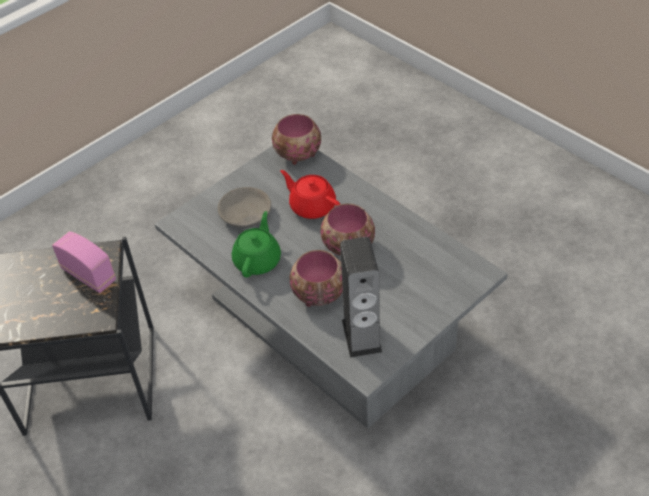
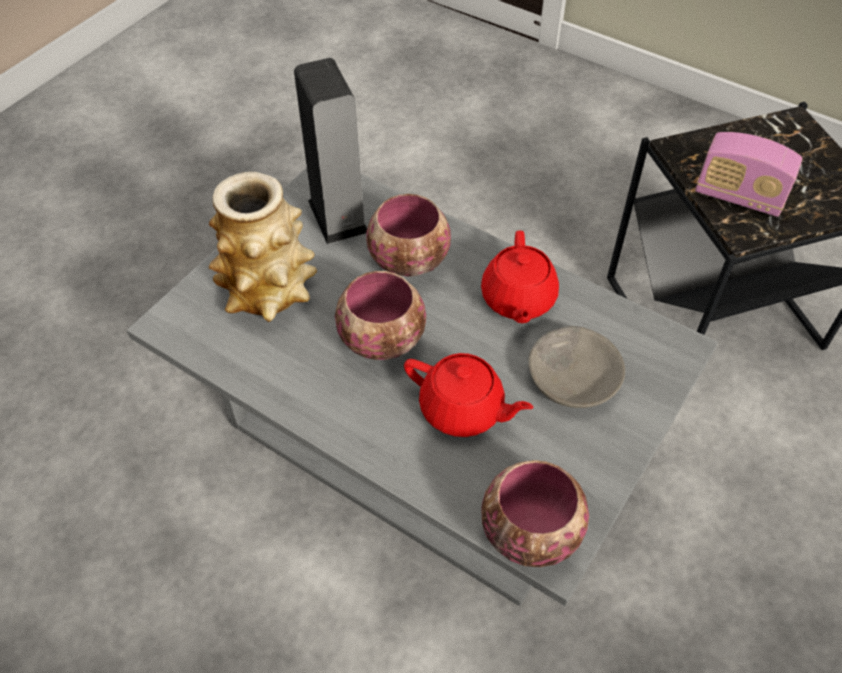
camera: 165 degrees right, 5 degrees up
green teapot [232,211,281,277] -> red teapot [481,230,559,323]
none -> vase [209,172,317,322]

